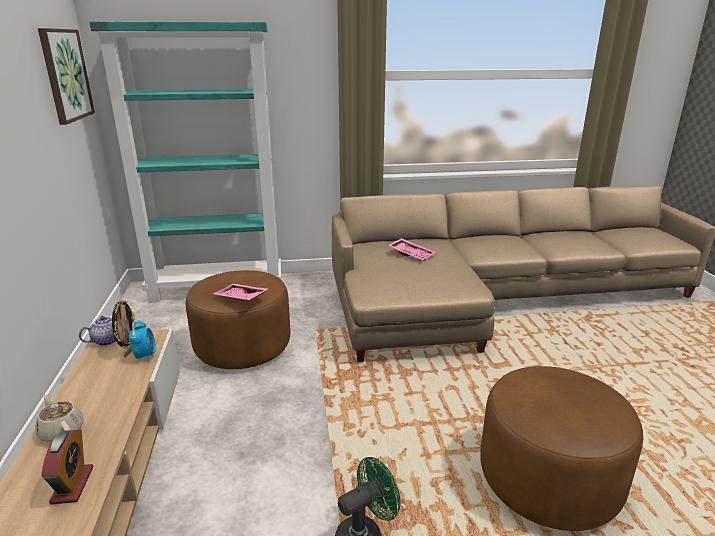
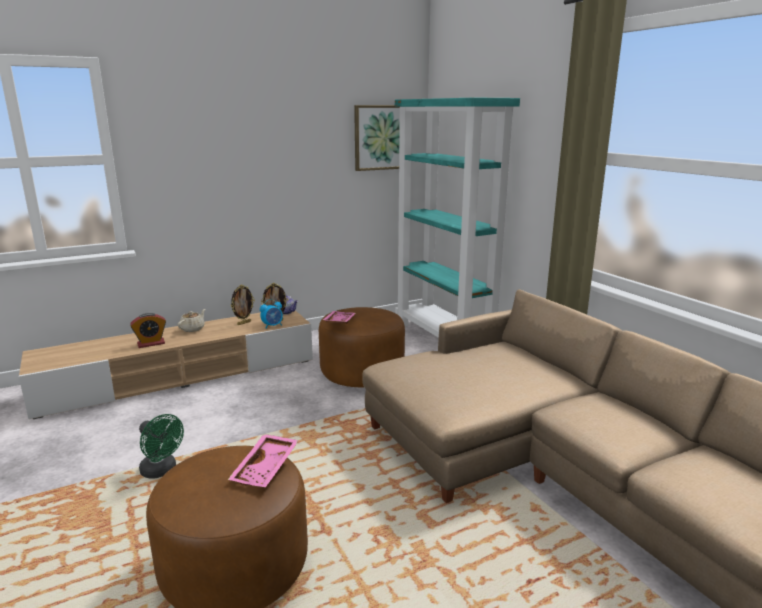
camera: 70 degrees right, 5 degrees down
pink tray [388,238,436,261] -> pink tray moved to [228,434,299,487]
none -> picture frame [231,285,255,325]

